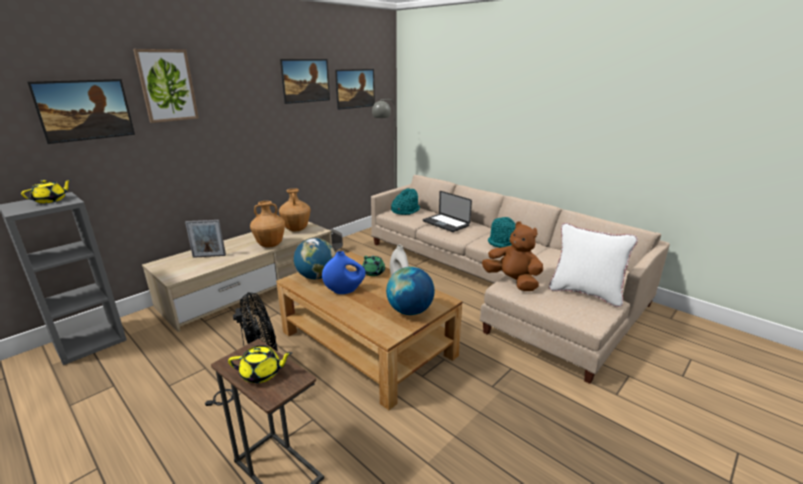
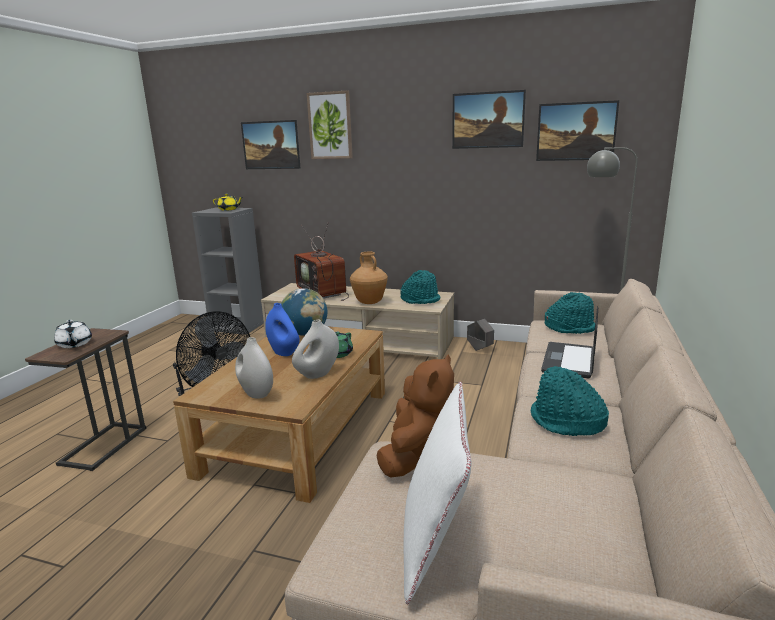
camera: 65 degrees right, 5 degrees down
picture frame [185,220,226,258] -> television [294,222,349,301]
yellow teapot [228,345,292,383] -> white teapot [54,320,92,348]
brown vase [279,188,311,231] -> turquoise hat [400,270,440,304]
globe [386,267,435,315] -> white vase [235,337,273,399]

